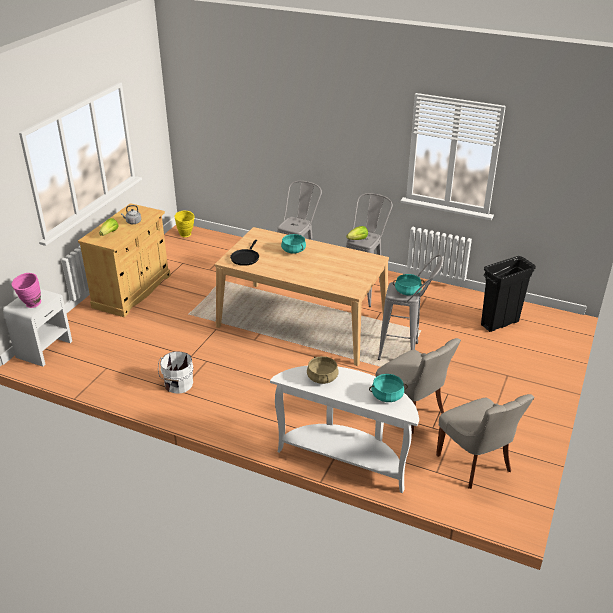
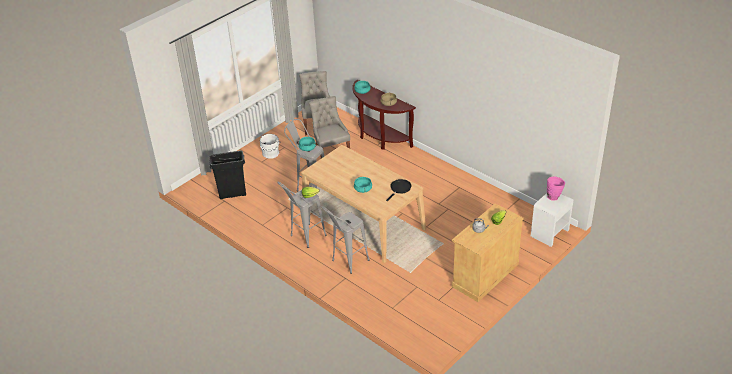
camera: 160 degrees left, 5 degrees up
white bucket [158,351,193,394] -> white bucket moved to [260,134,280,159]
yellow vase [175,211,195,237] -> none
white console table [270,366,419,493] -> brown console table [352,80,416,150]

